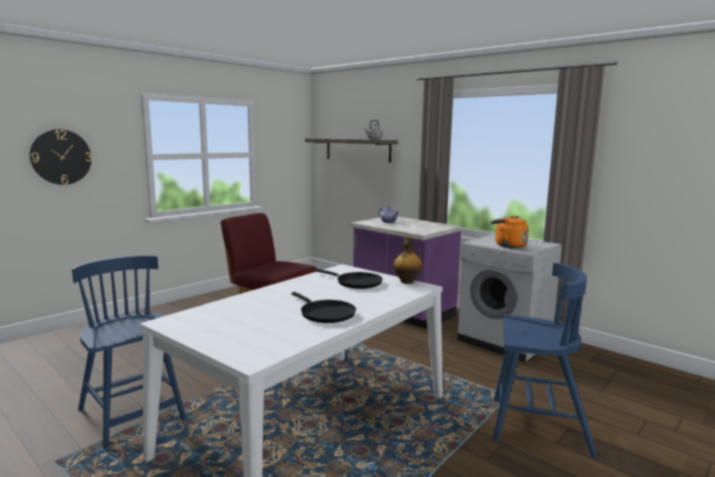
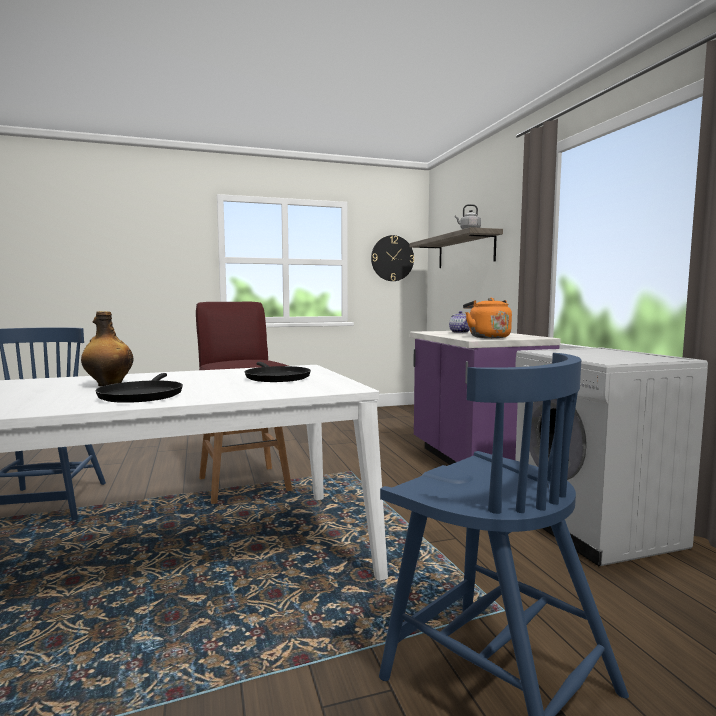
camera: 30 degrees right, 5 degrees down
wall clock [30,129,92,185] -> wall clock moved to [371,235,414,281]
bottle [393,236,422,284] -> bottle moved to [81,311,134,386]
orange kettle [491,216,529,248] -> orange kettle moved to [463,298,512,338]

